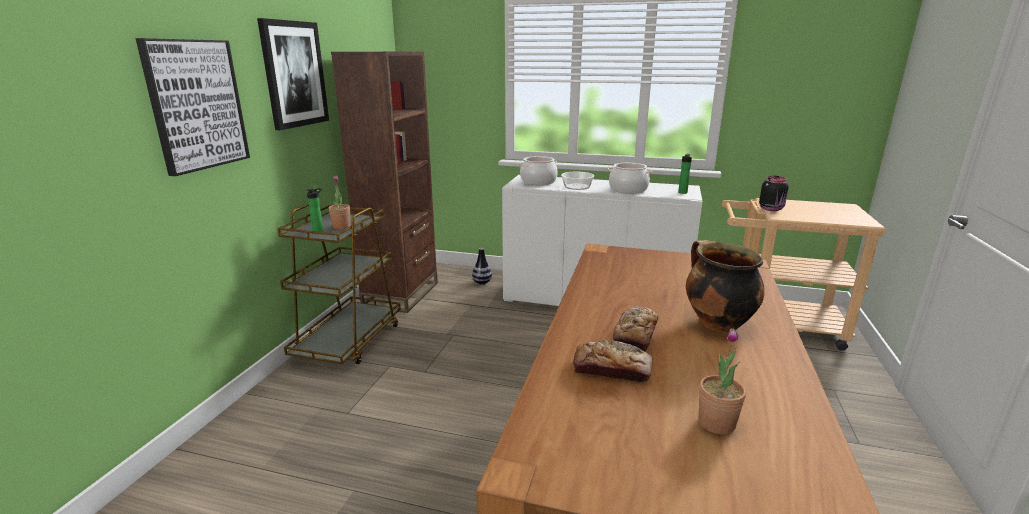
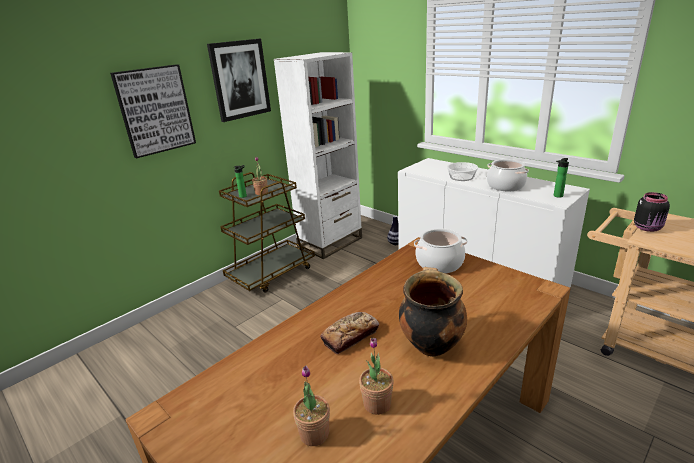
camera: 30 degrees right, 5 degrees up
brown bookcase [331,52,438,313] -> white bookcase [274,52,362,259]
cooking pot [520,156,558,185] -> cooking pot moved to [414,228,467,273]
bread [573,340,652,383] -> none
none -> potted plant [359,338,394,415]

